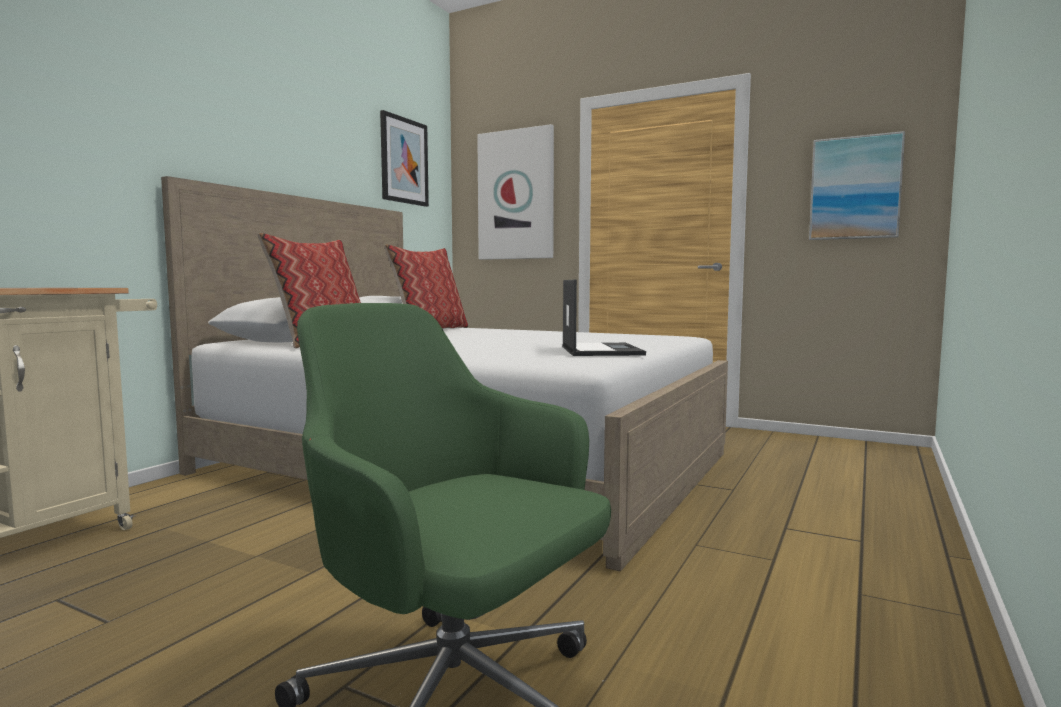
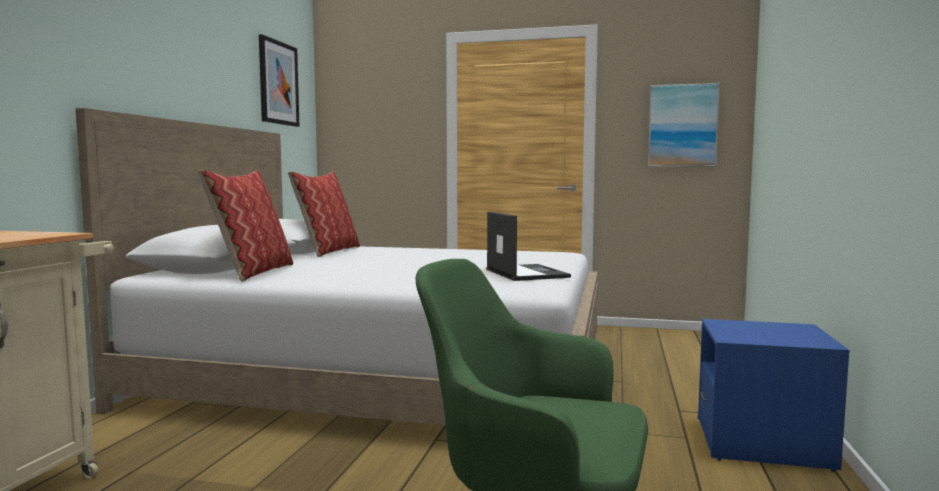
camera: 15 degrees left, 0 degrees up
picture [477,124,554,260] -> none
none -> blue nightstand [698,319,850,472]

